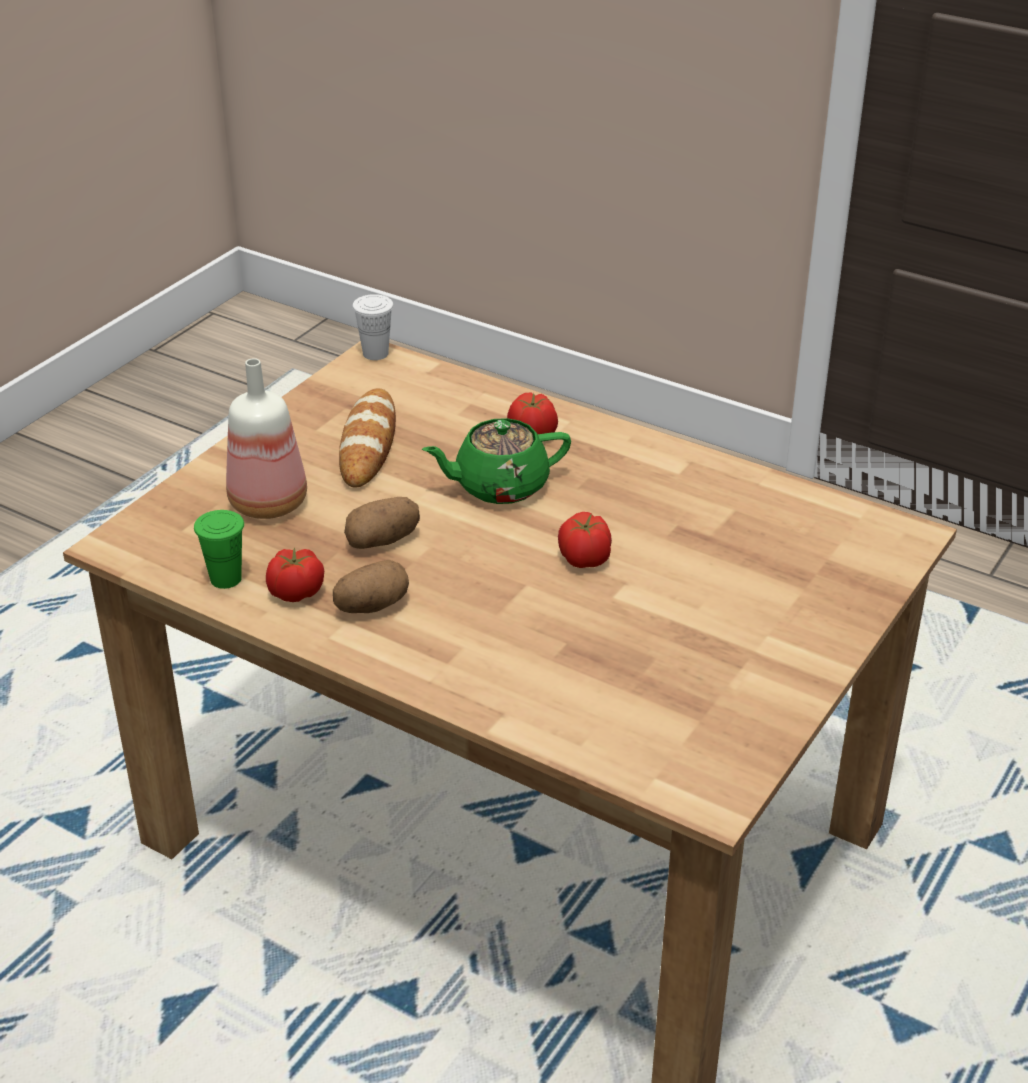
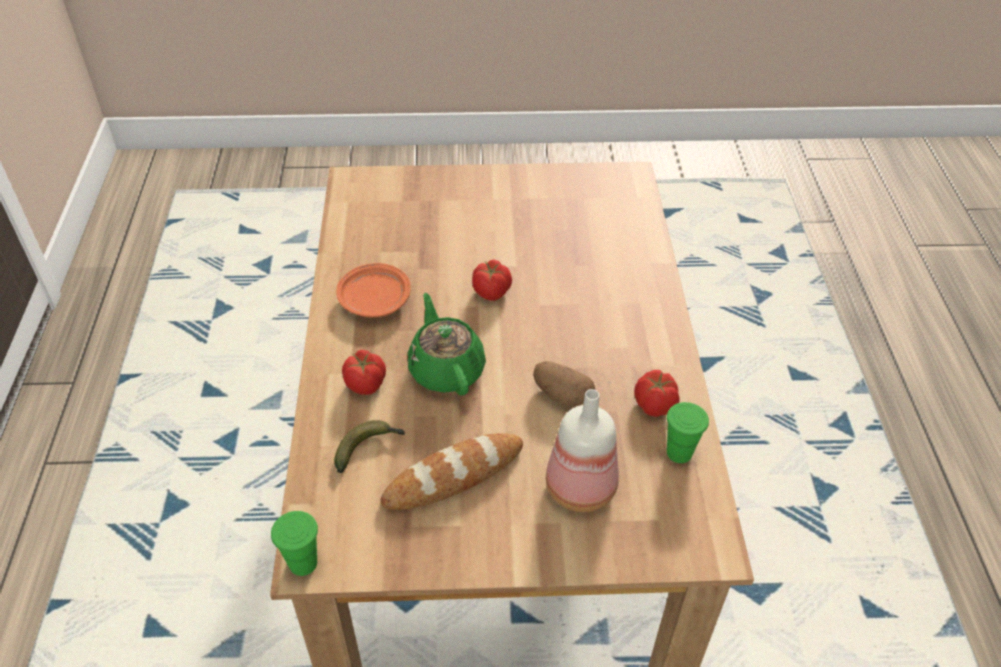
camera: 125 degrees left, 10 degrees up
potato [333,560,409,613] -> none
white cup [352,294,394,360] -> green cup [271,511,318,576]
green teapot [422,418,571,504] -> green teapot turned 150 degrees counterclockwise [407,293,486,395]
none -> banana [334,420,405,473]
none -> orange plate [336,263,411,318]

